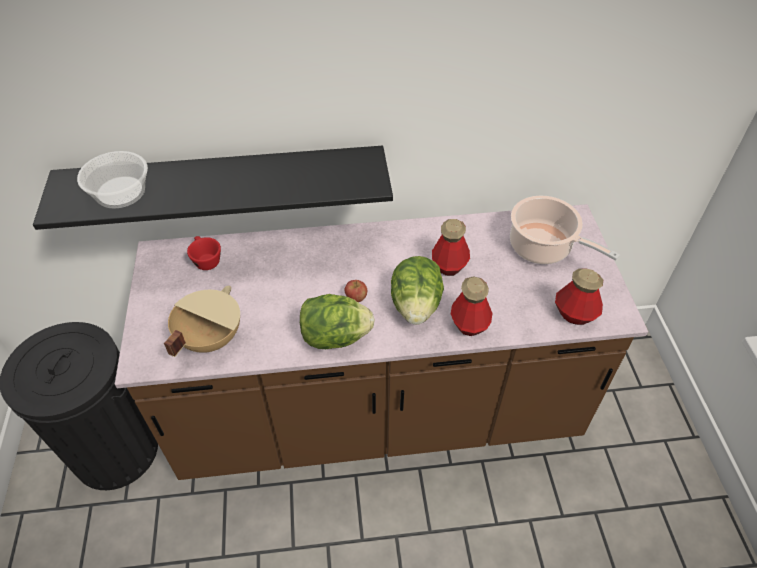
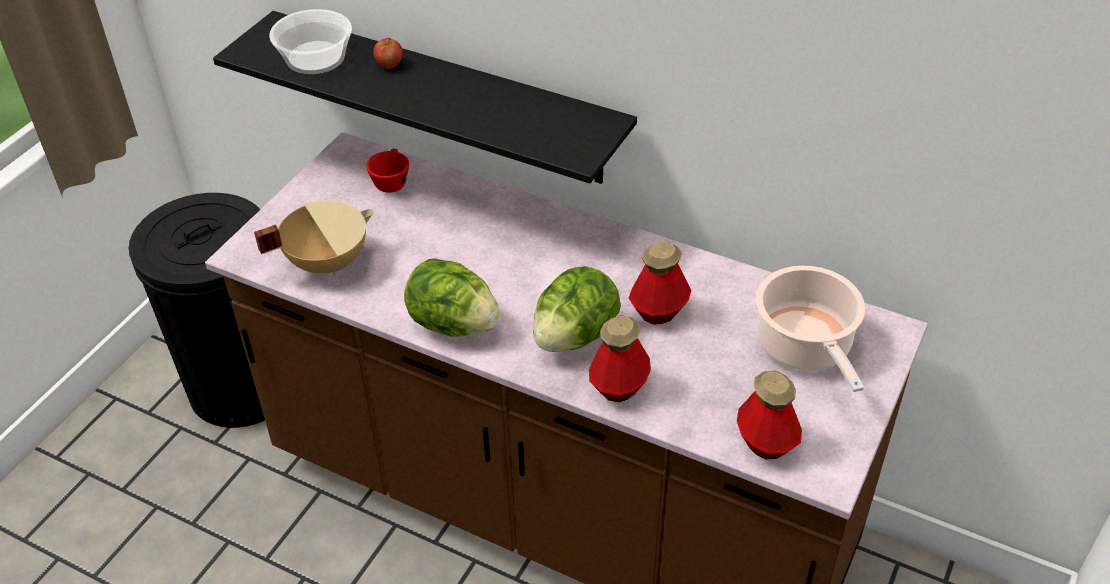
camera: 35 degrees right, 5 degrees down
apple [345,280,367,302] -> apple moved to [373,37,403,69]

